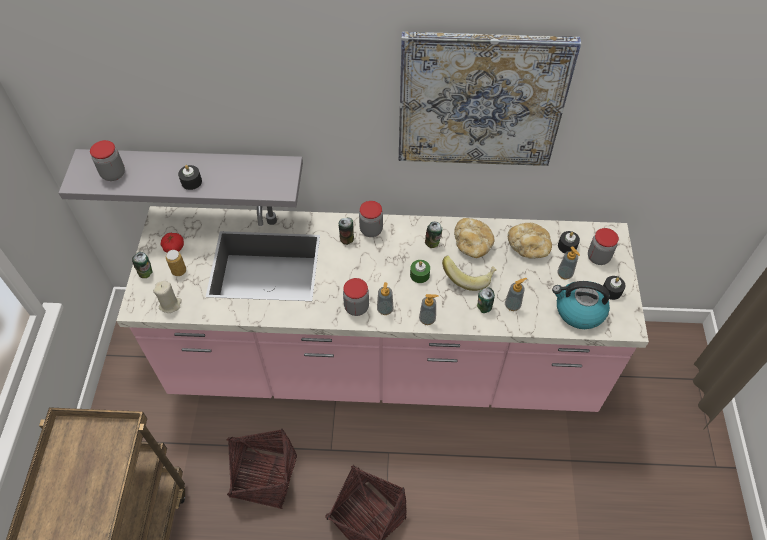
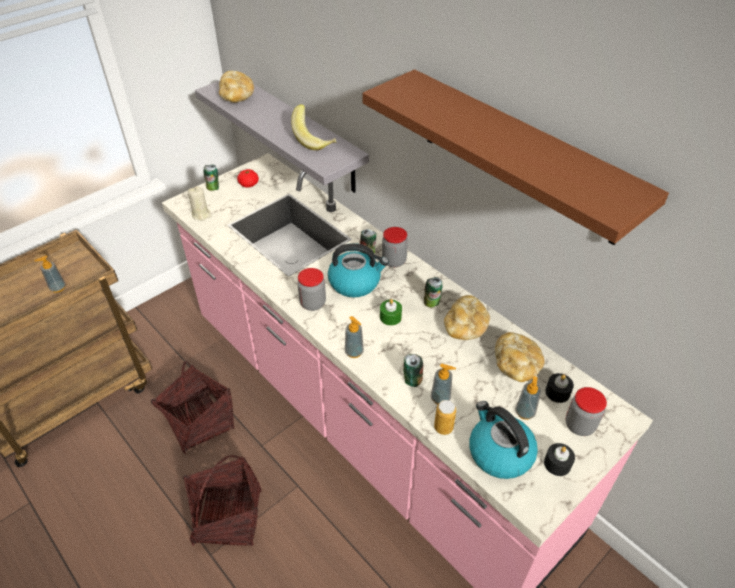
camera: 45 degrees right, 10 degrees down
jar [90,140,125,181] -> bread [219,71,254,103]
can [166,250,186,276] -> can moved to [434,400,456,435]
black candle [178,165,202,190] -> none
soap dispenser [377,282,394,315] -> soap dispenser moved to [35,255,66,293]
picture [399,32,581,166] -> brown shelf [362,69,669,245]
banana [442,256,497,291] -> banana moved to [291,104,336,150]
none -> kettle [328,243,389,298]

